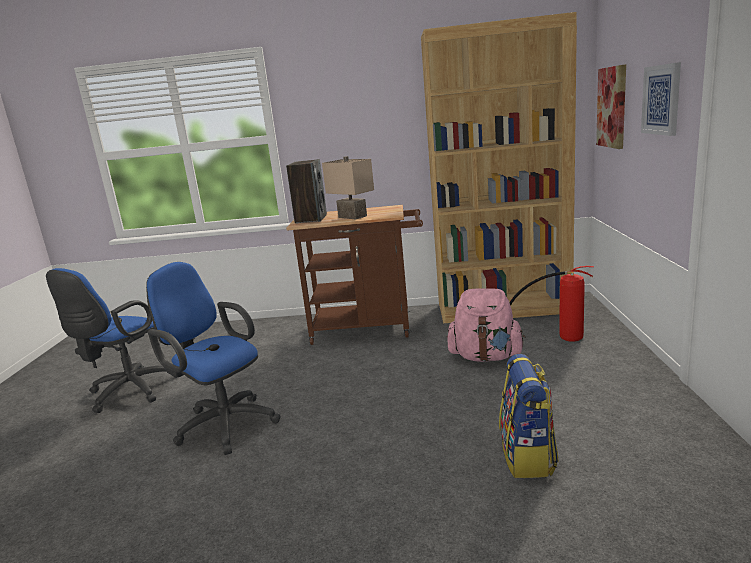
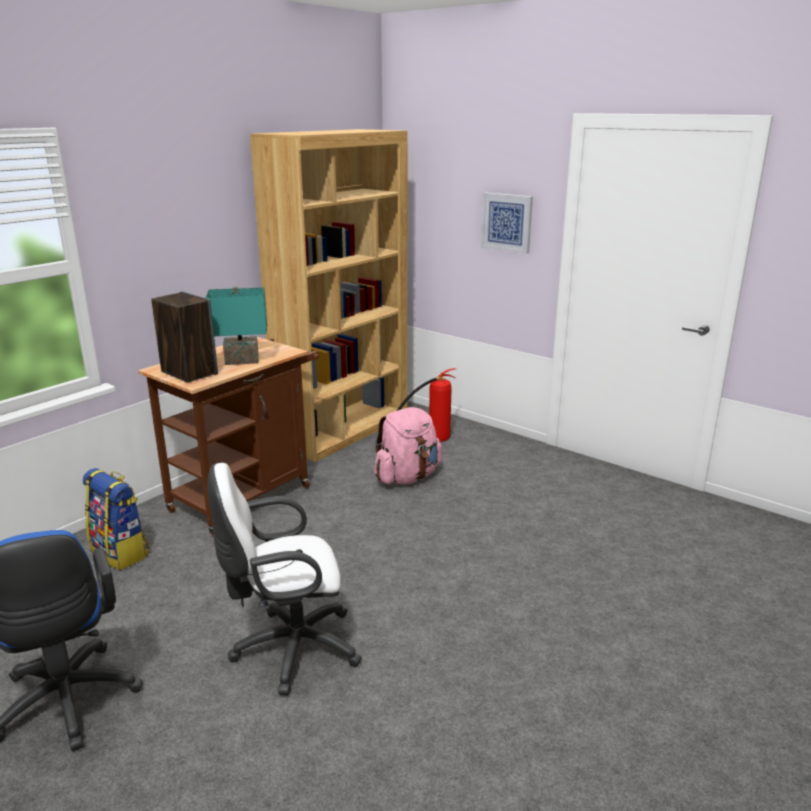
camera: 55 degrees left, 5 degrees up
blue office chair [146,262,281,455] -> white office chair [207,463,362,696]
beige table lamp [322,156,374,219] -> turquoise table lamp [206,287,267,365]
backpack [499,354,559,478] -> backpack moved to [83,468,149,570]
picture [596,64,626,149] -> none

